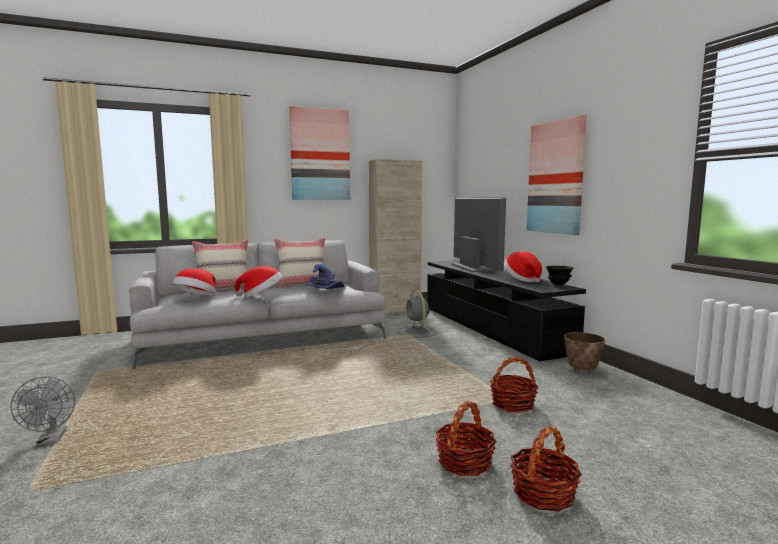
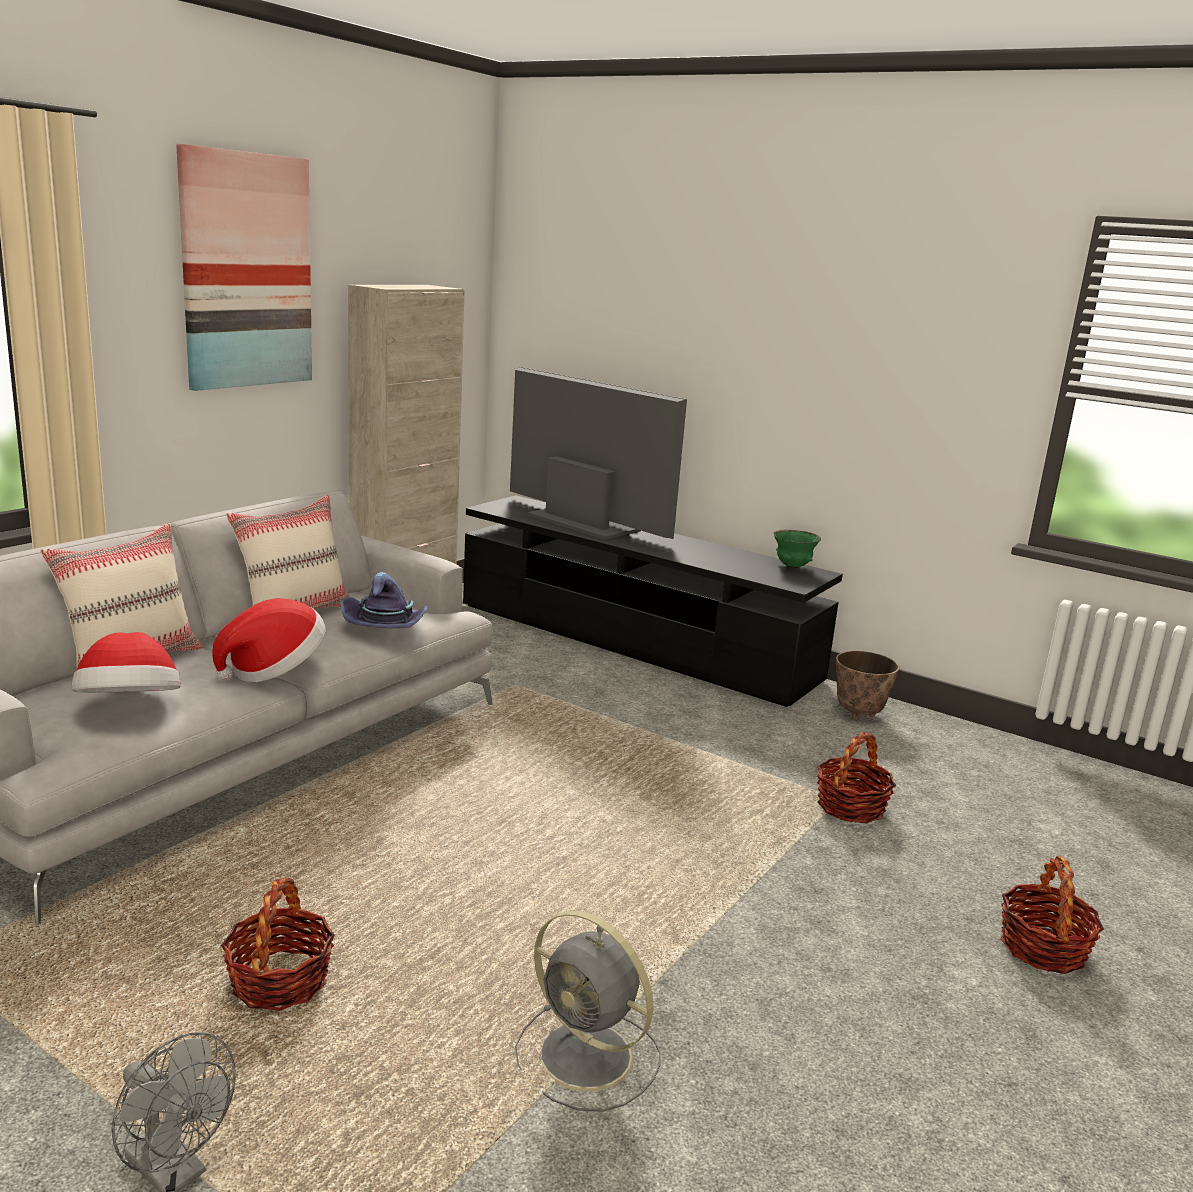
camera: 35 degrees left, 10 degrees up
grey fan [399,290,437,338] -> grey fan moved to [515,910,661,1112]
basket [436,401,497,476] -> basket moved to [221,878,335,1011]
hat [504,252,542,283] -> none
picture [527,115,587,235] -> none
black bowl [546,265,574,285] -> green bowl [774,530,821,568]

